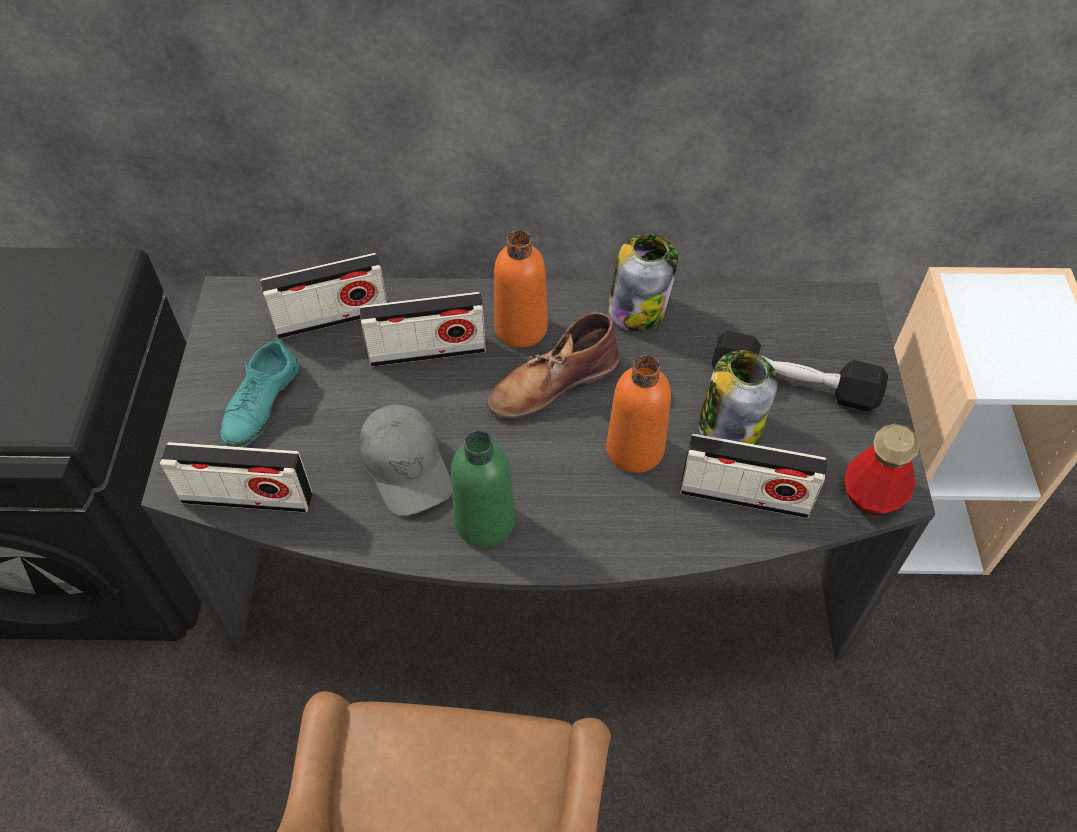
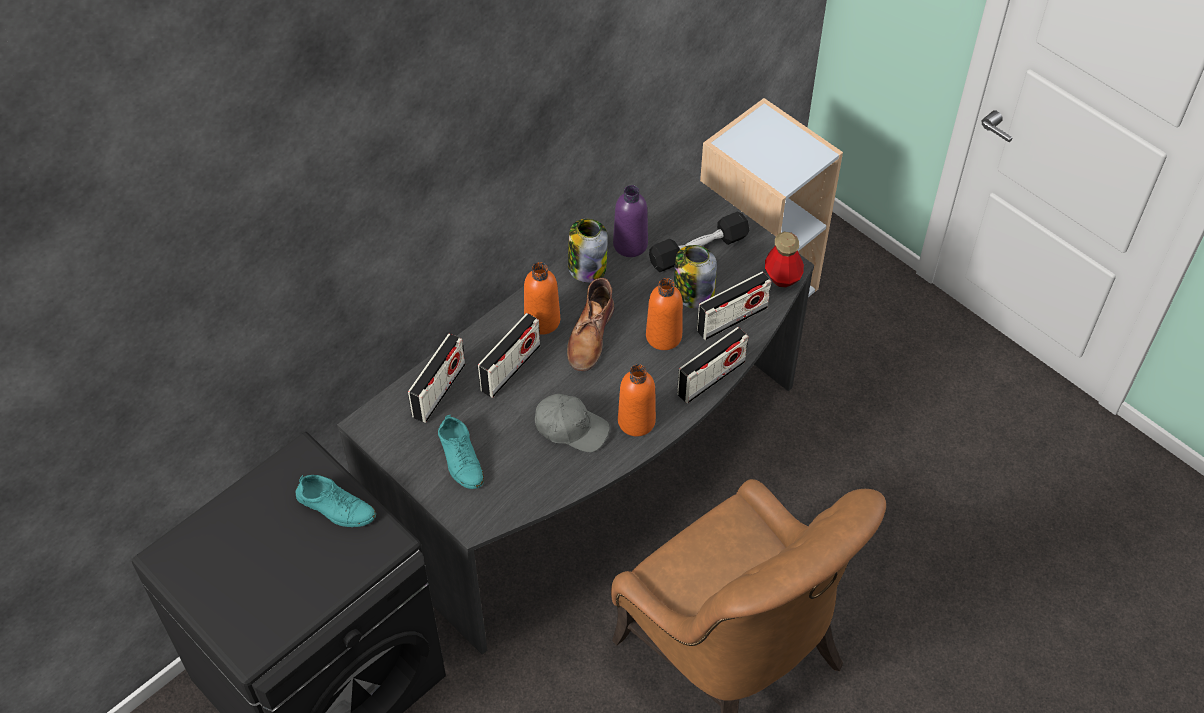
camera: 45 degrees left, 0 degrees up
radio [160,442,312,513] -> radio moved to [677,327,748,404]
green bottle [451,430,515,547] -> orange bottle [618,364,656,436]
none -> turquoise shoe [296,475,376,527]
none -> purple bottle [613,185,648,257]

